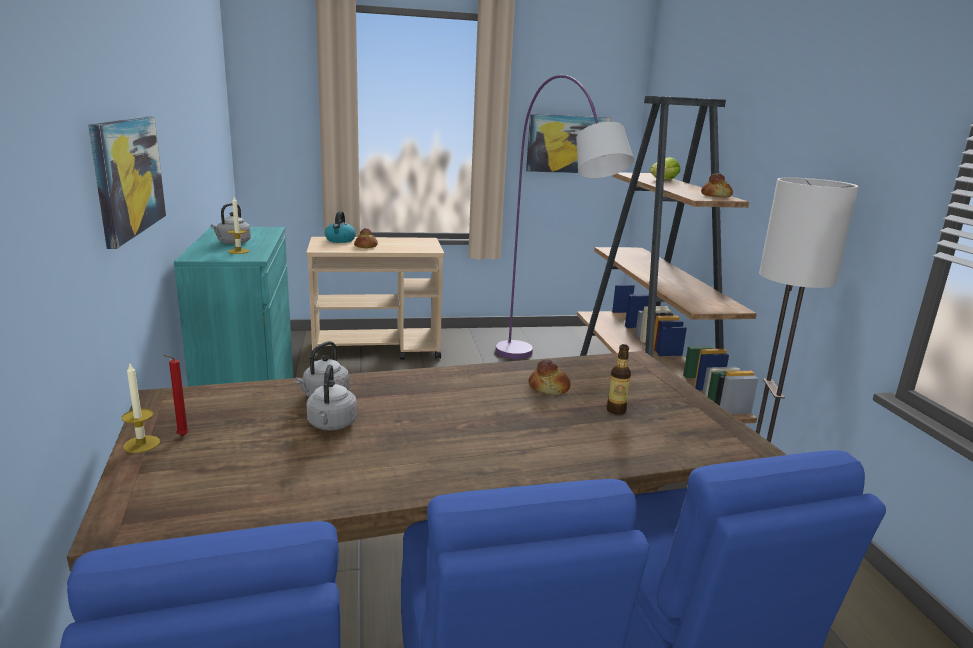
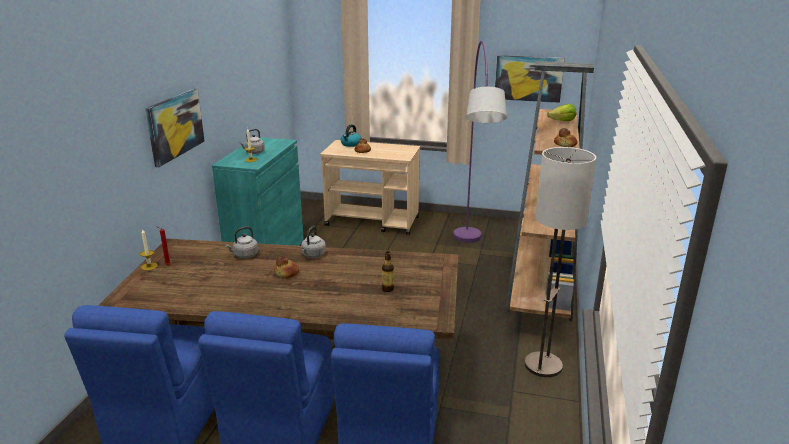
camera: 25 degrees right, 5 degrees up
grey kettle [307,364,357,430] -> grey kettle moved to [301,226,326,258]
bread [528,359,571,395] -> bread moved to [274,256,299,278]

